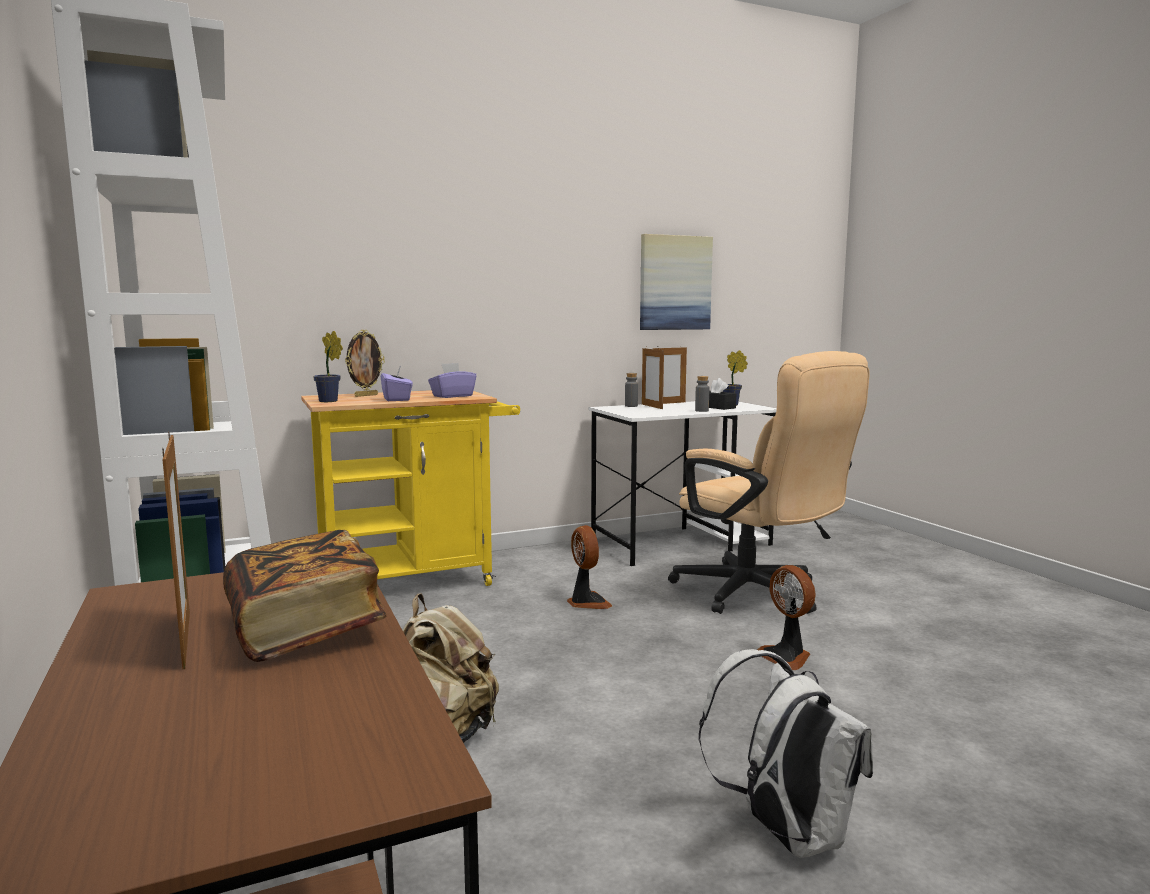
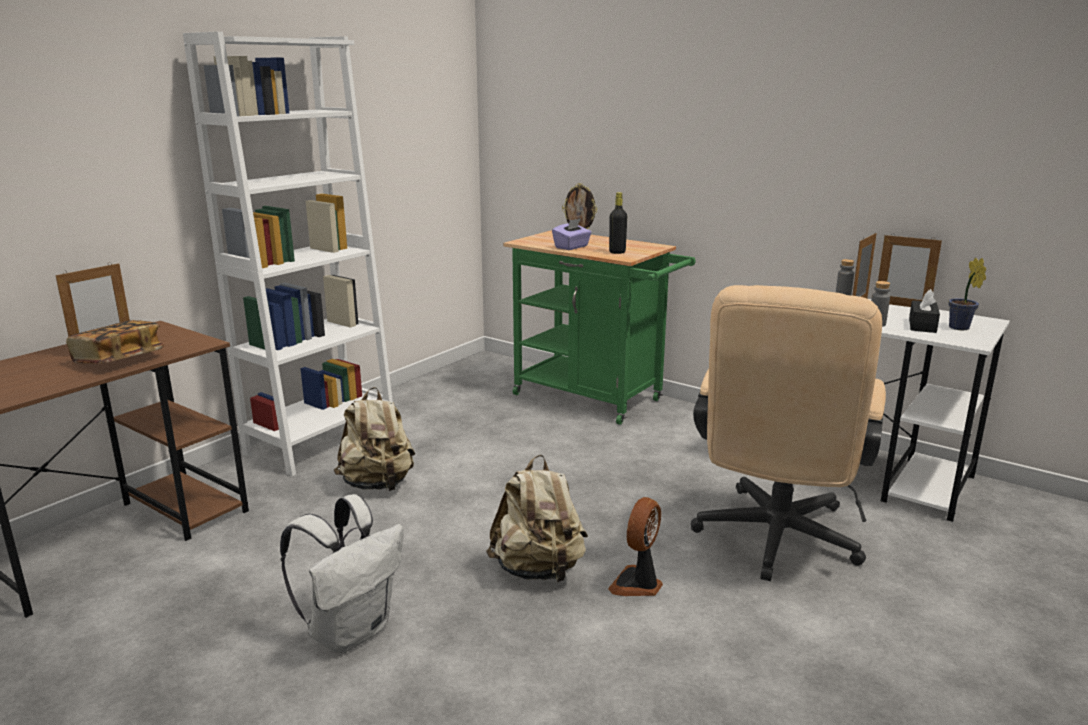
camera: 60 degrees right, 10 degrees up
yellow cart [301,390,520,586] -> green cart [503,230,695,425]
potted plant [313,331,343,402] -> none
purple tissue box [428,363,476,398] -> black bottle [609,192,627,254]
fan [567,525,612,609] -> none
picture [640,234,713,330] -> none
none -> beige backpack [486,455,588,583]

